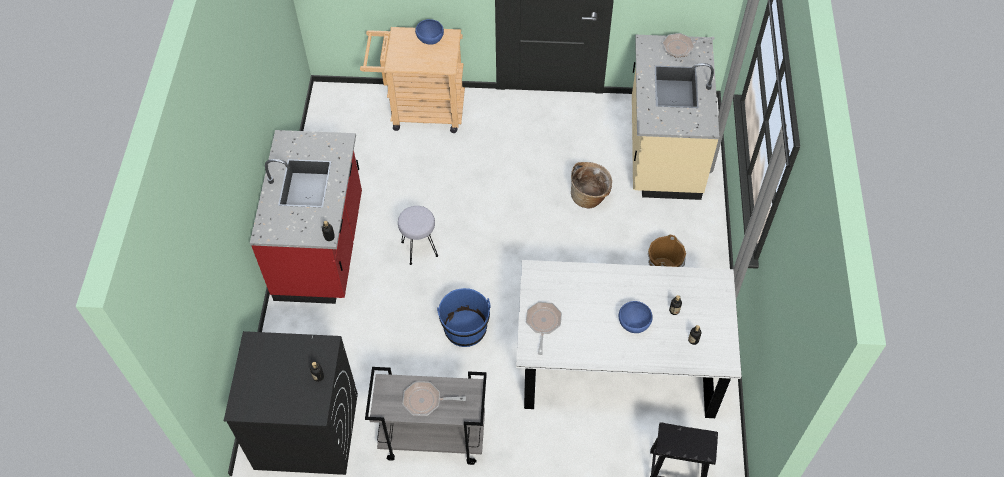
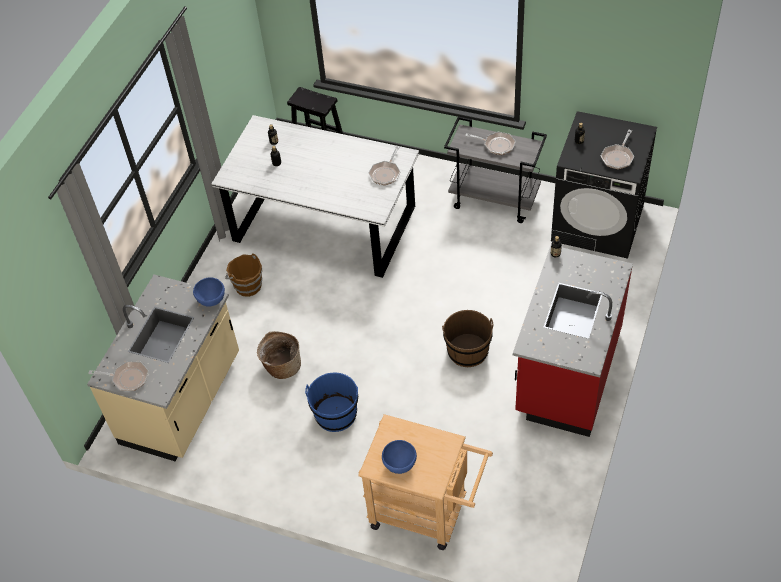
camera: 160 degrees left, 5 degrees down
grey stool [398,206,438,265] -> brown bucket [442,310,493,367]
blue bucket [437,288,491,347] -> blue bucket moved to [305,372,358,432]
blue bowl [619,301,653,333] -> blue bowl moved to [193,277,225,306]
none -> frying pan [601,130,634,169]

